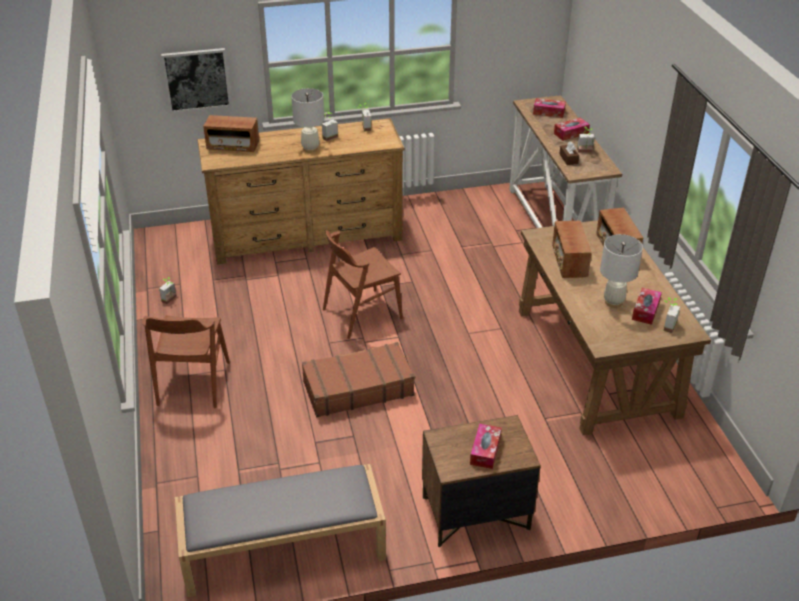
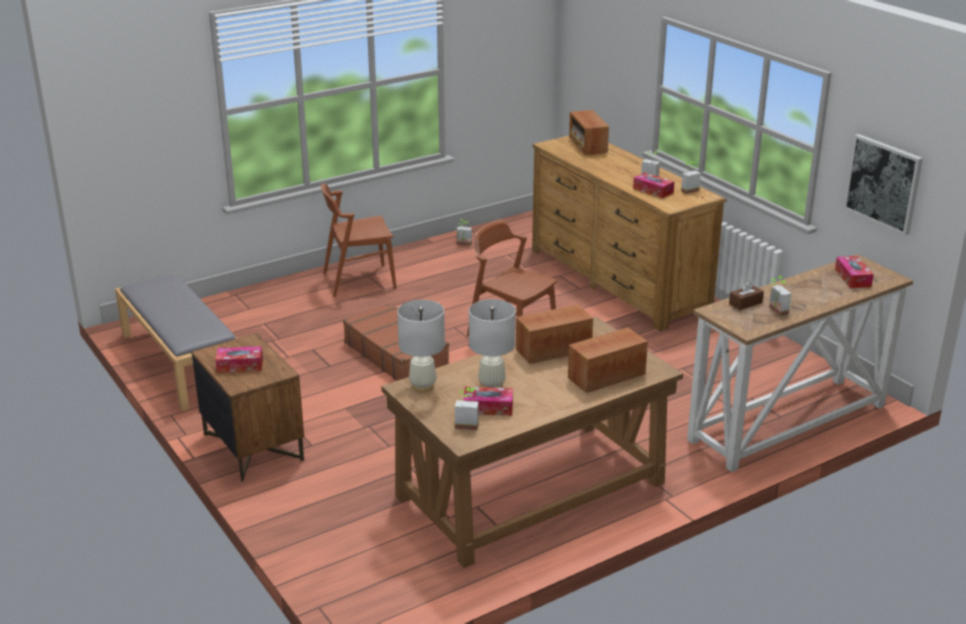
camera: 70 degrees right, 10 degrees down
picture [161,48,231,113] -> picture moved to [844,134,923,235]
white table lamp [291,88,324,153] -> white table lamp moved to [397,300,445,392]
tissue box [554,118,590,141] -> tissue box moved to [633,172,674,198]

